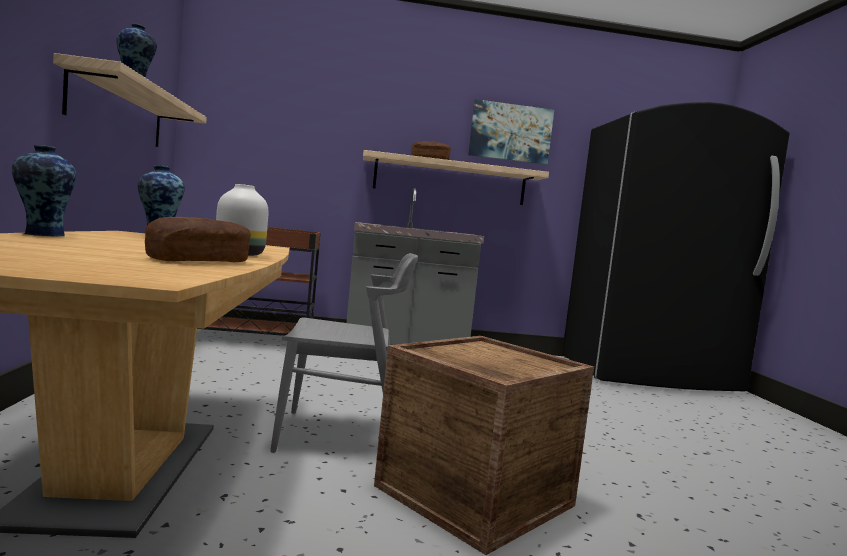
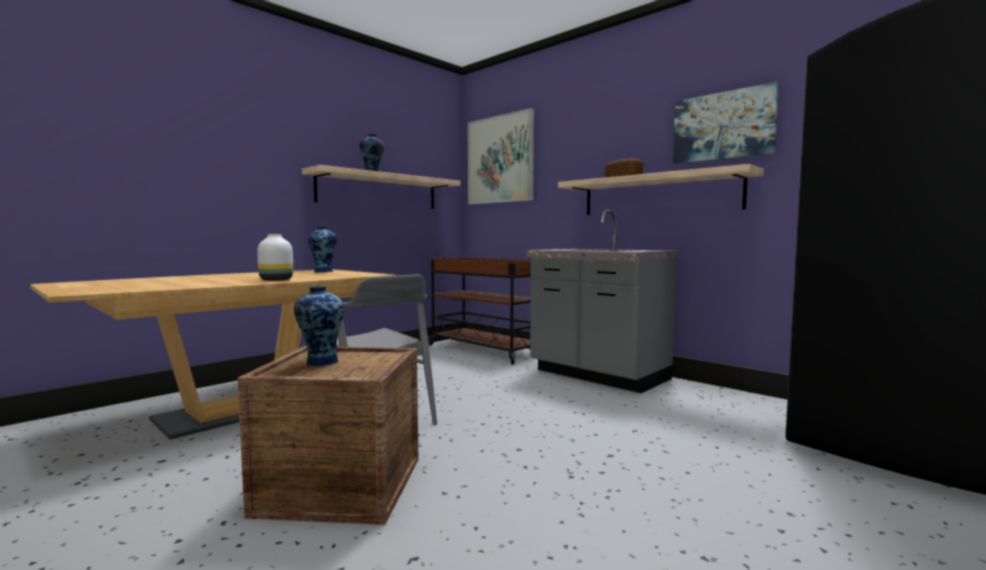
camera: 50 degrees right, 0 degrees up
vase [12,145,76,236] -> vase moved to [294,286,344,366]
bread [145,217,251,262] -> none
none -> picture [468,108,534,205]

